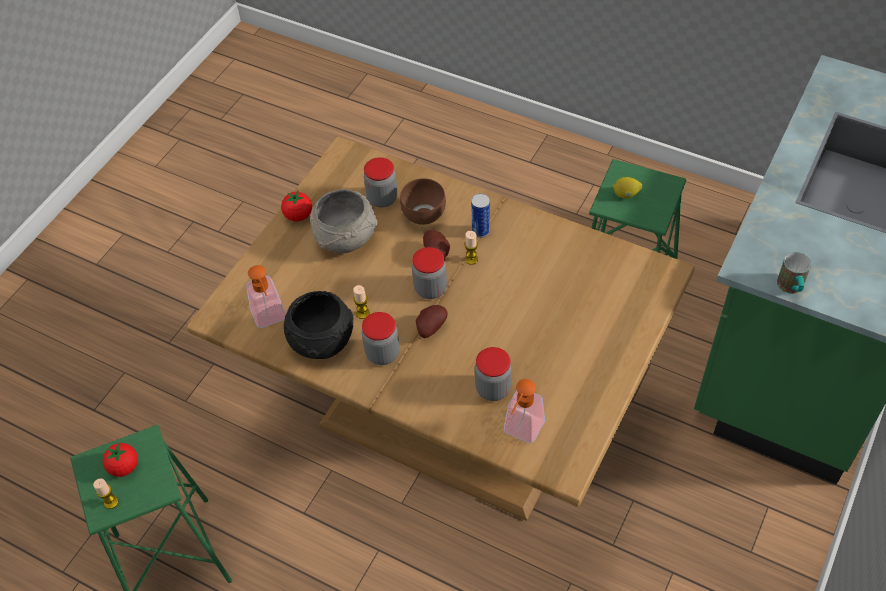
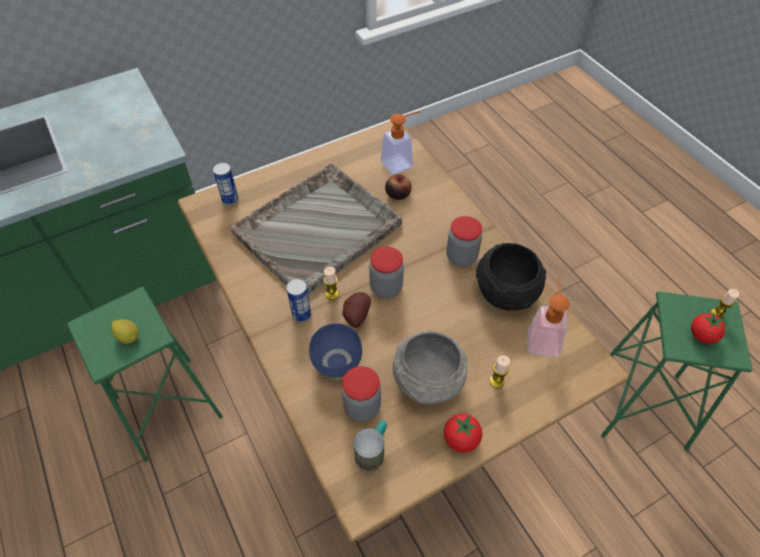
camera: 150 degrees left, 0 degrees up
candle [353,285,370,319] -> candle moved to [490,355,510,388]
brown bowl [400,178,446,225] -> blue bowl [309,323,362,378]
potato [416,305,448,338] -> none
jar [475,347,512,401] -> apple [385,174,412,200]
mug [777,252,811,294] -> mug moved to [354,420,387,472]
none -> can [213,163,238,206]
none -> grey tray [230,163,402,294]

